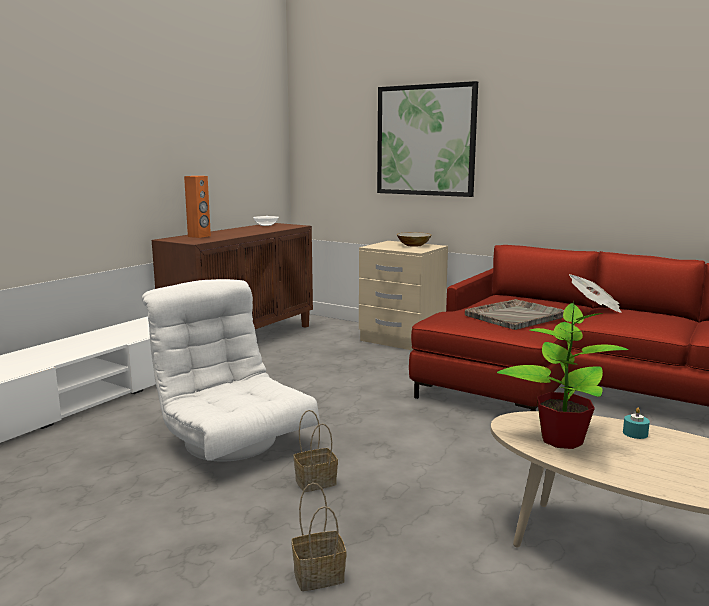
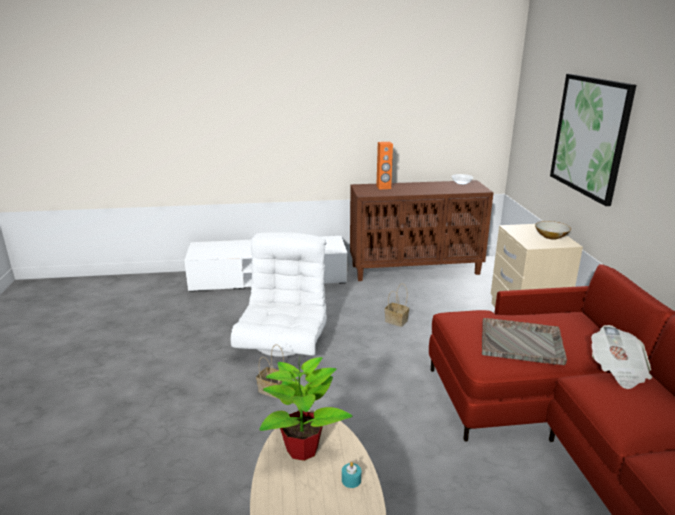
camera: 50 degrees right, 10 degrees up
basket [291,483,347,591] -> basket moved to [385,284,409,327]

